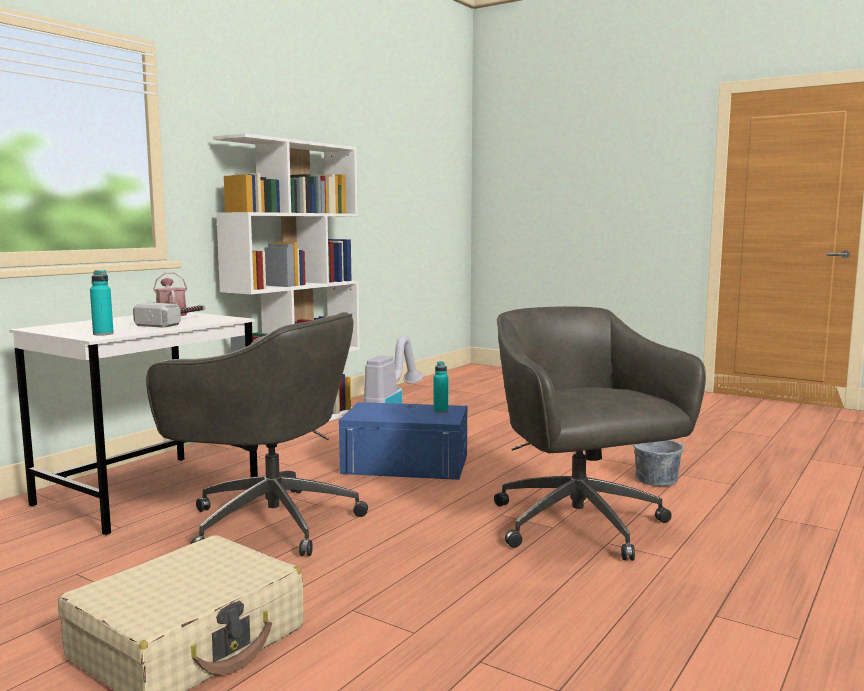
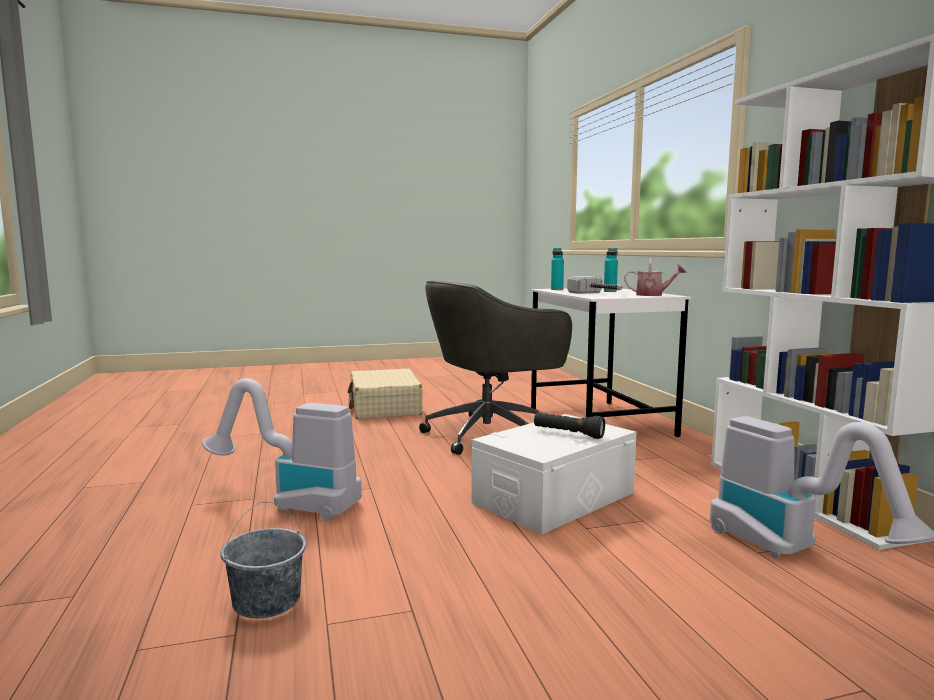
camera: 130 degrees right, 0 degrees up
blue storage box [339,402,467,480] -> white storage box [472,414,636,534]
turquoise bottle [434,361,448,413] -> turquoise bottle moved to [604,248,618,292]
grey office chair [494,306,706,561] -> vacuum cleaner [202,378,362,521]
none -> black flashlight [534,413,605,439]

